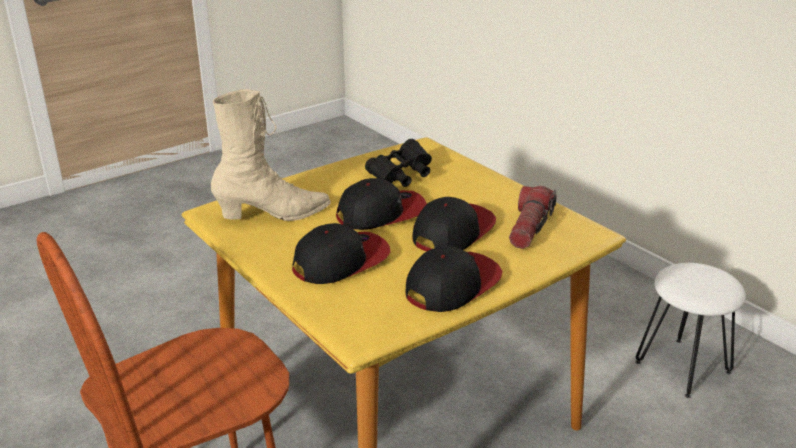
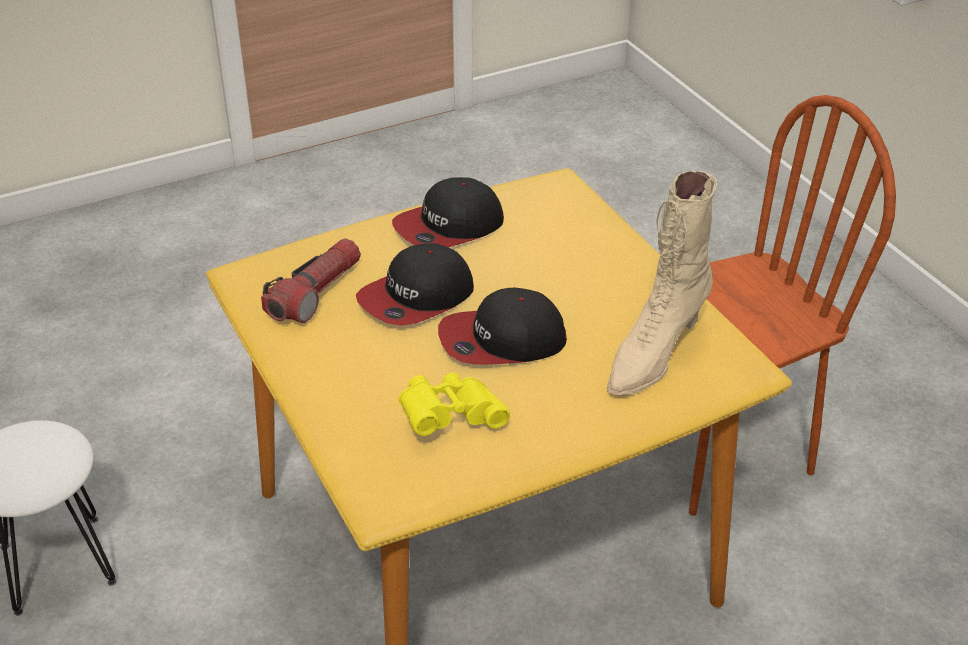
camera: 170 degrees left, 10 degrees up
beige boot [211,89,331,221] -> beige boot turned 45 degrees counterclockwise [607,171,717,396]
cap [292,223,390,284] -> none
black binoculars [365,139,432,187] -> yellow binoculars [399,372,510,436]

